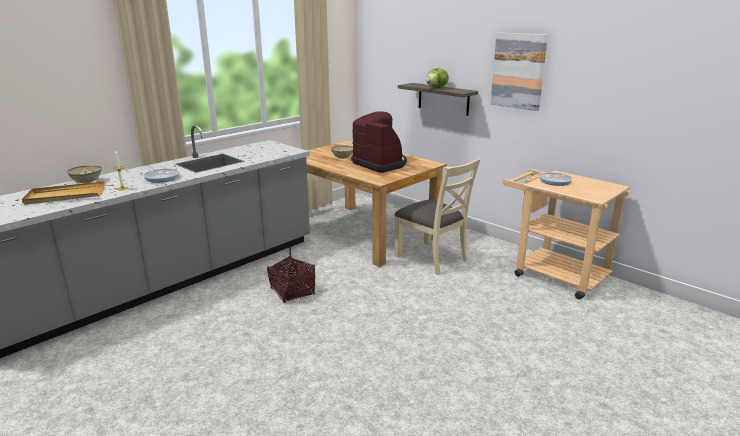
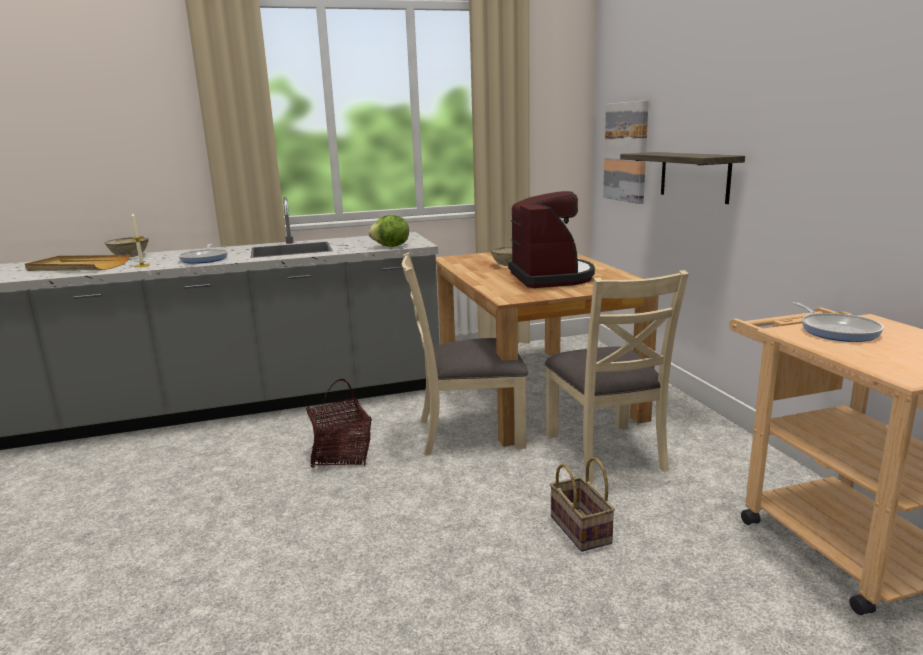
camera: 30 degrees right, 5 degrees down
lettuce [426,68,449,88] -> lettuce moved to [368,215,409,247]
picture [490,33,548,111] -> picture moved to [603,100,649,204]
none -> beige chair [402,252,528,455]
none -> basket [550,457,615,552]

